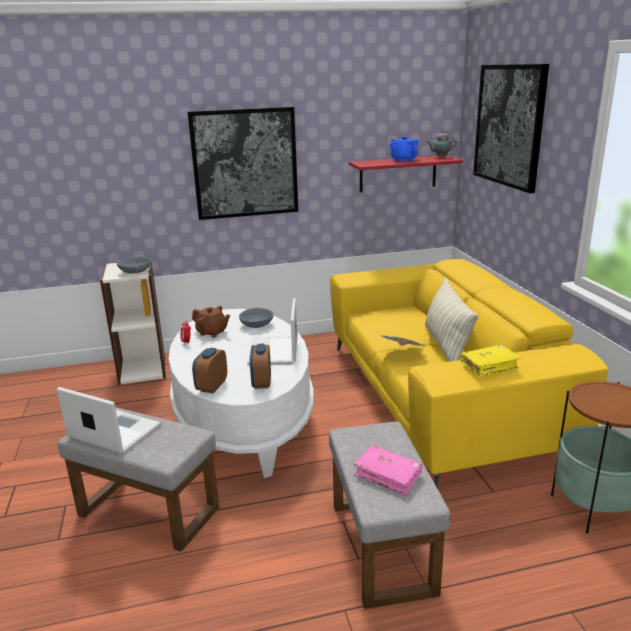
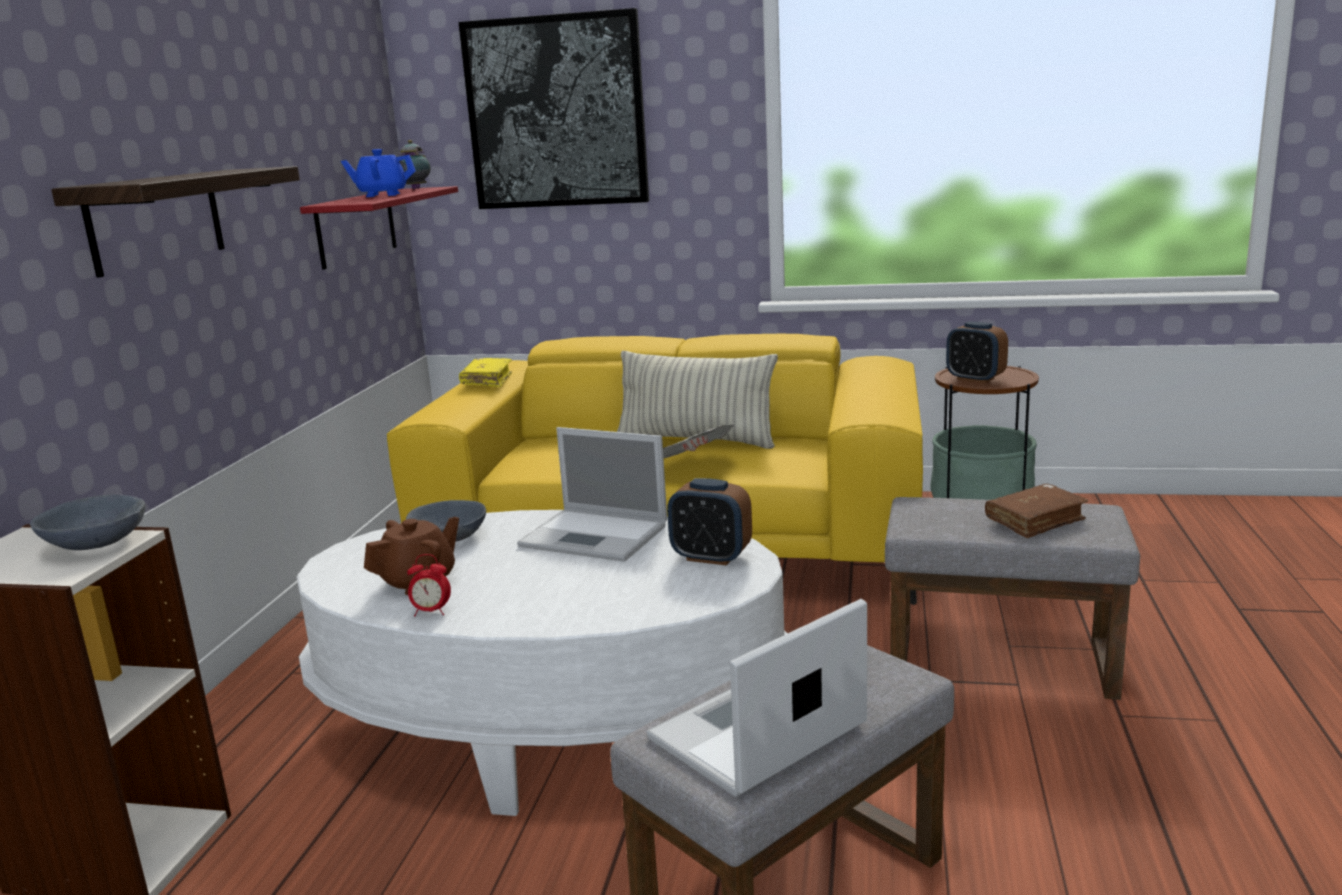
camera: 65 degrees left, 5 degrees down
picture [187,107,298,220] -> shelf [51,166,300,278]
alarm clock [192,348,227,393] -> alarm clock moved to [946,321,1008,383]
pink book [354,445,422,496] -> brown book [985,484,1088,538]
yellow book [460,344,521,377] -> yellow book moved to [459,358,512,387]

